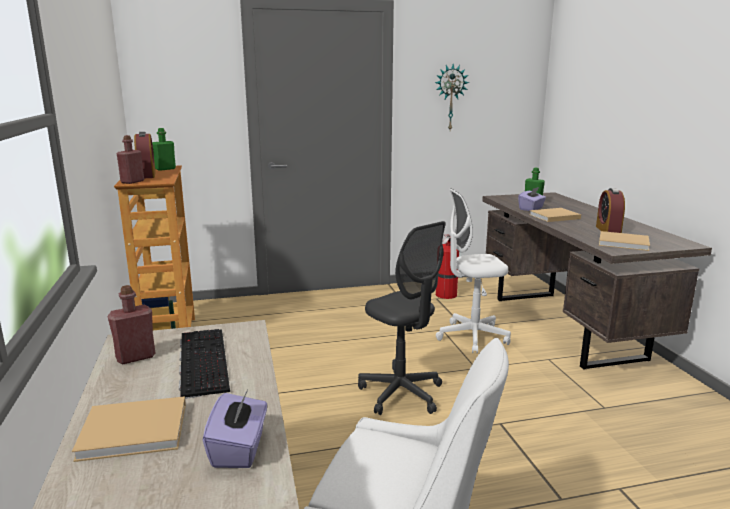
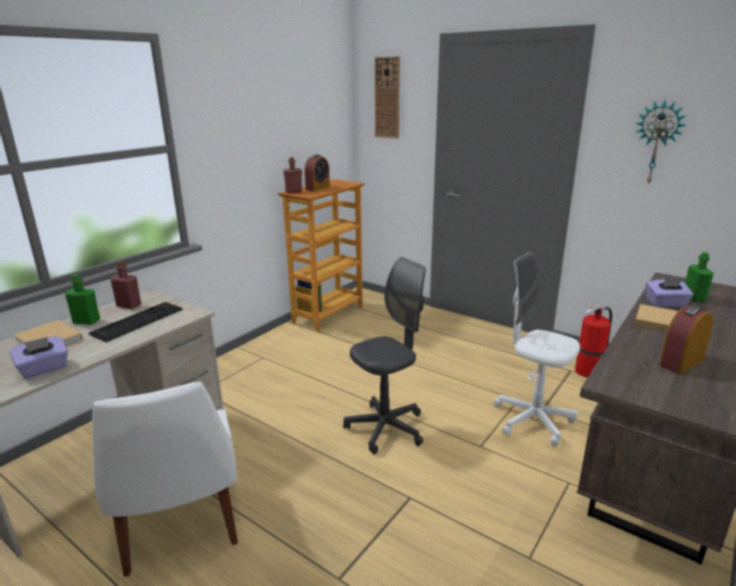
camera: 50 degrees right, 5 degrees up
green bottle [152,128,176,171] -> green bottle moved to [65,274,100,325]
grey office chair [358,221,446,415] -> grey office chair turned 135 degrees counterclockwise [343,257,426,454]
beige book [599,231,650,251] -> none
none -> wall clock [375,56,400,139]

